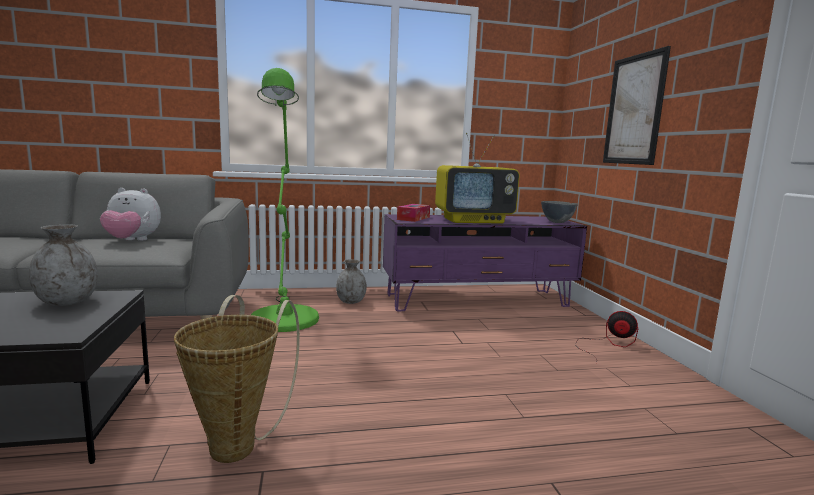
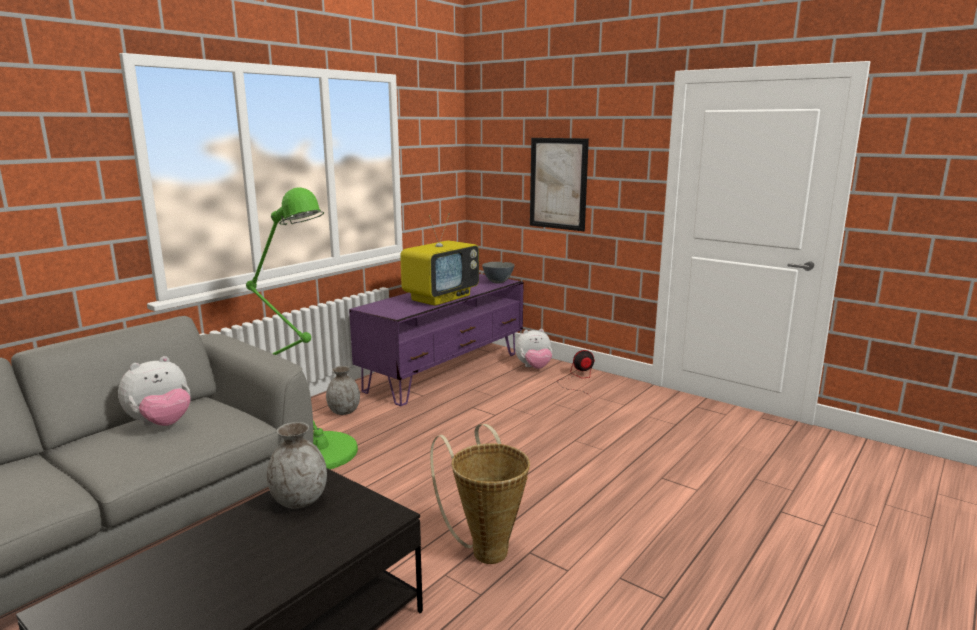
camera: 40 degrees left, 5 degrees up
tissue box [397,204,430,222] -> none
none -> plush toy [515,329,552,369]

